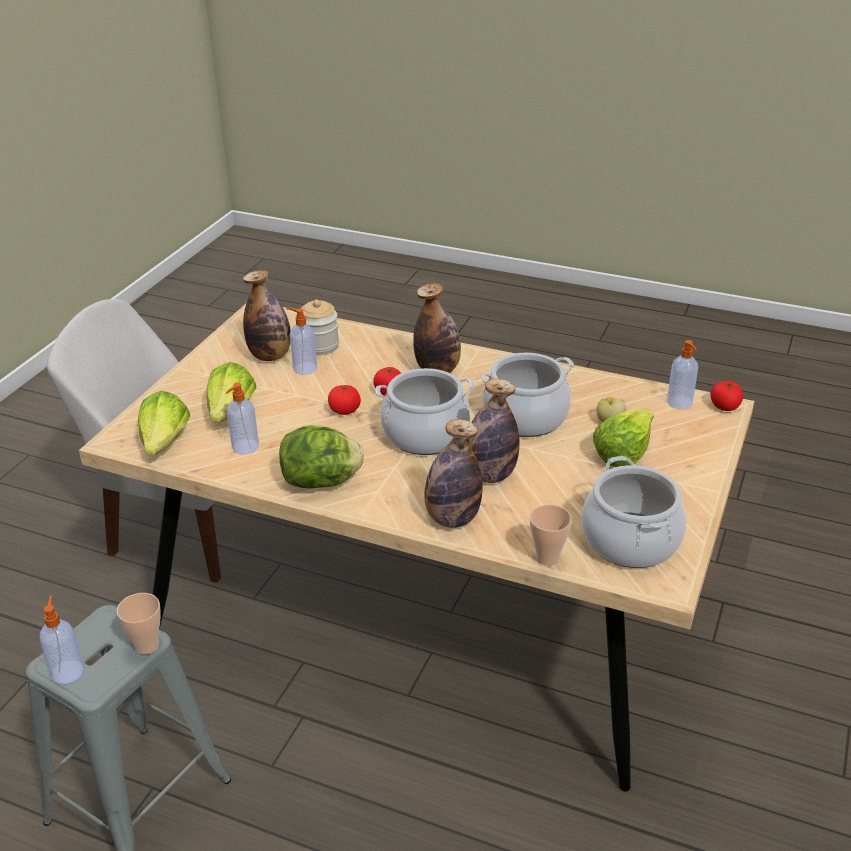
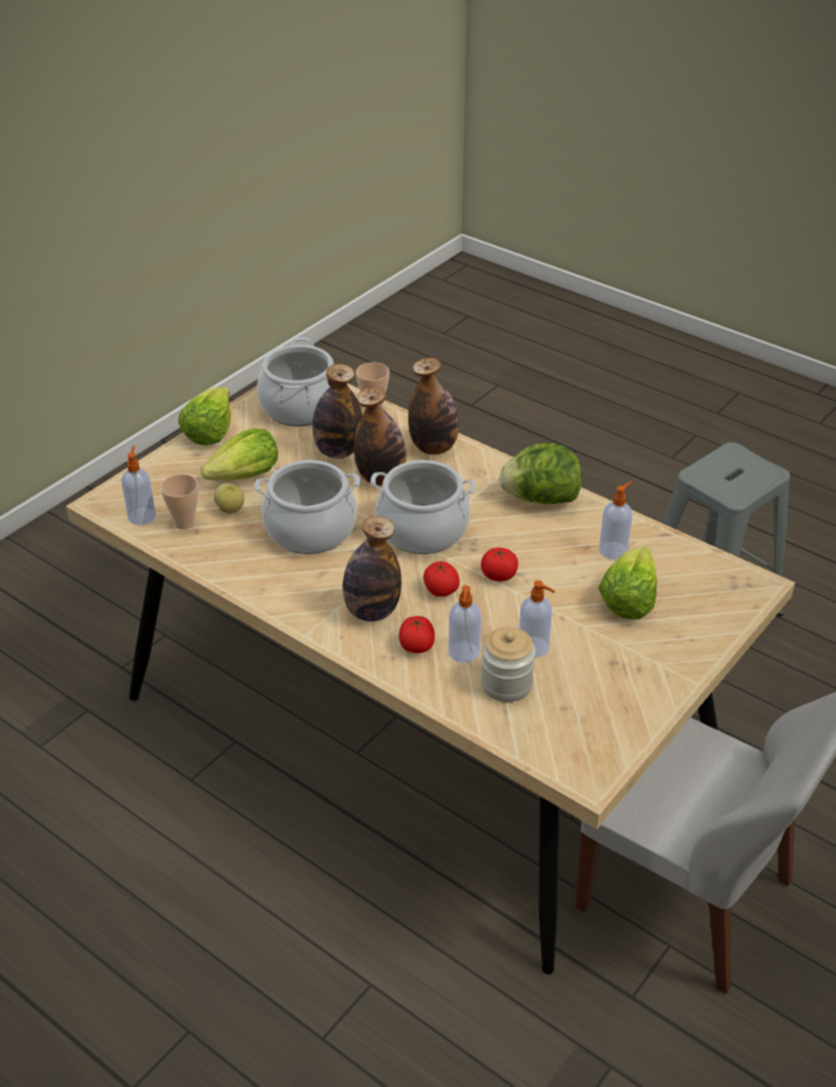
camera: 165 degrees left, 5 degrees up
soap dispenser [40,595,84,684] -> soap dispenser moved to [448,585,481,663]
cup [117,593,161,654] -> cup moved to [160,474,199,530]
lettuce [138,391,190,455] -> lettuce moved to [178,387,231,445]
bottle [243,270,291,361] -> bottle moved to [312,364,362,459]
tomato [710,381,743,411] -> tomato moved to [399,616,435,653]

